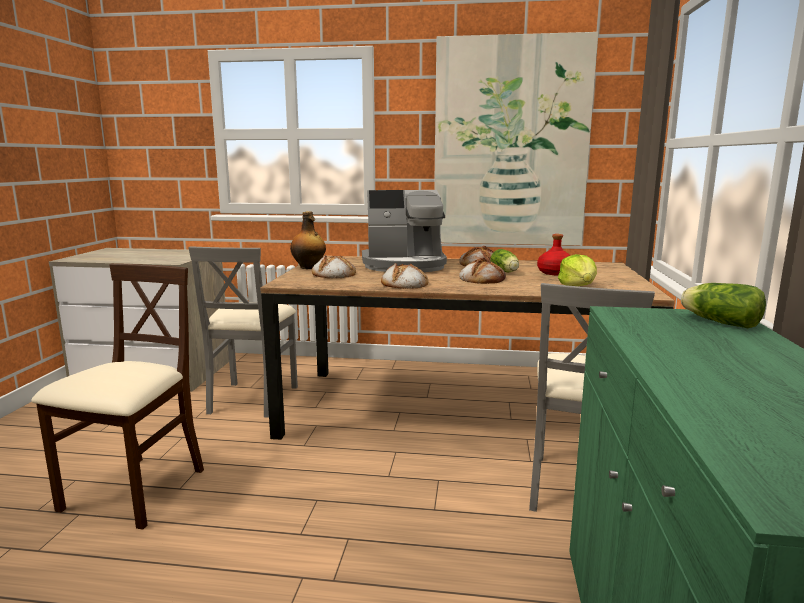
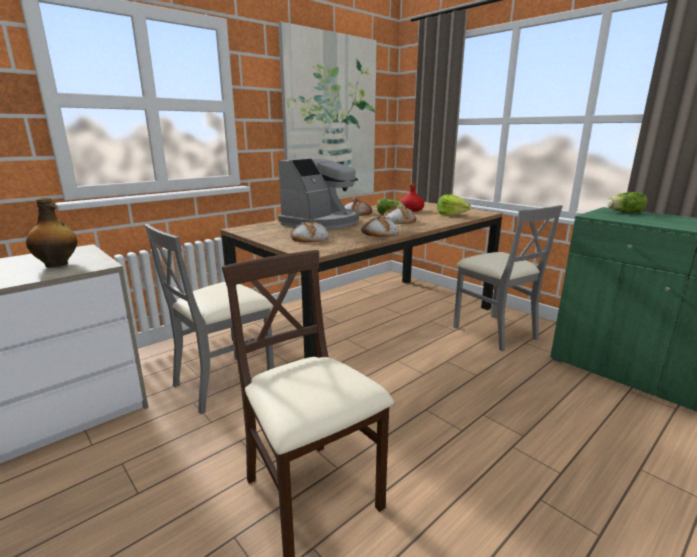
camera: 50 degrees left, 5 degrees up
grey chair [188,246,298,418] -> grey chair turned 90 degrees clockwise [145,224,274,414]
bottle [290,211,326,269] -> bottle moved to [26,198,77,267]

